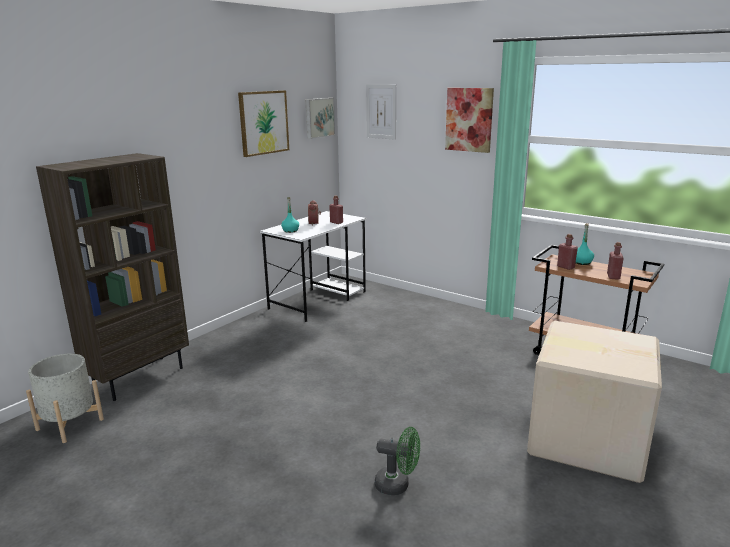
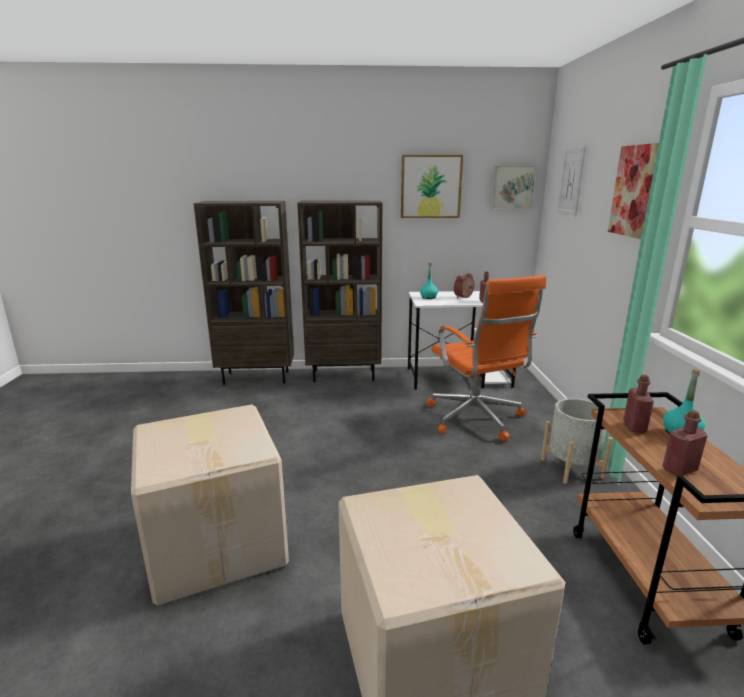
camera: 50 degrees right, 0 degrees up
grey planter [26,354,104,443] -> grey planter moved to [541,398,613,484]
green fan [375,427,420,495] -> cardboard box [131,404,289,605]
none -> brown bookcase [297,200,382,382]
none -> orange office chair [427,275,546,441]

